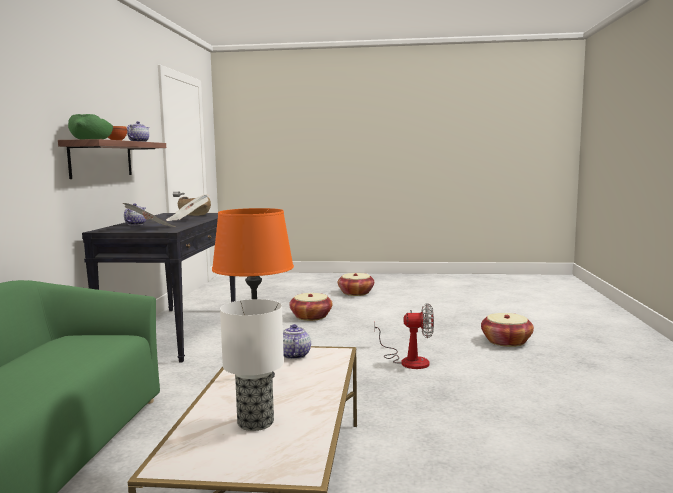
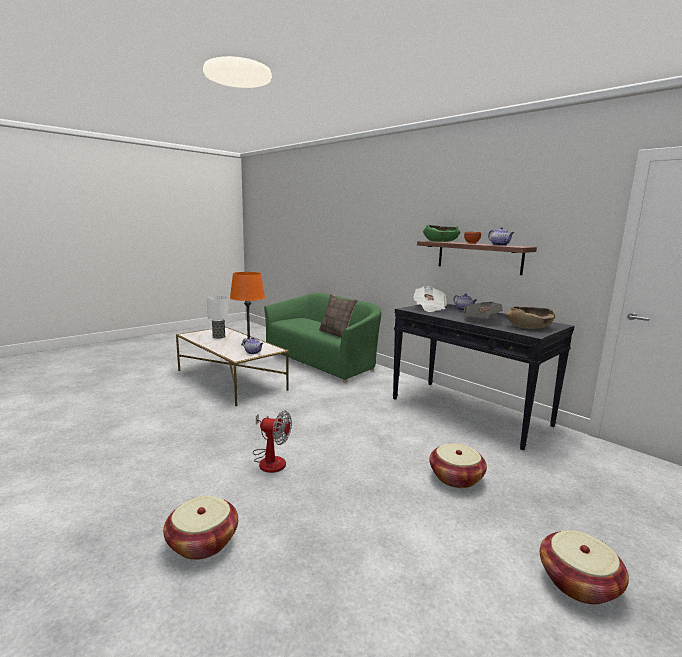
camera: 130 degrees right, 5 degrees up
fan [375,303,434,369] -> fan turned 120 degrees counterclockwise [253,411,292,473]
none -> pillow [319,294,358,337]

